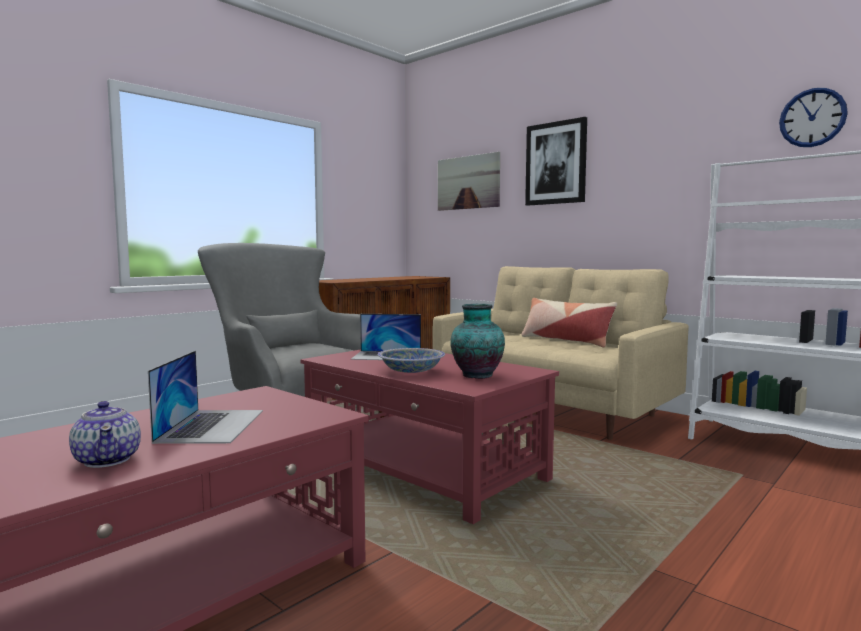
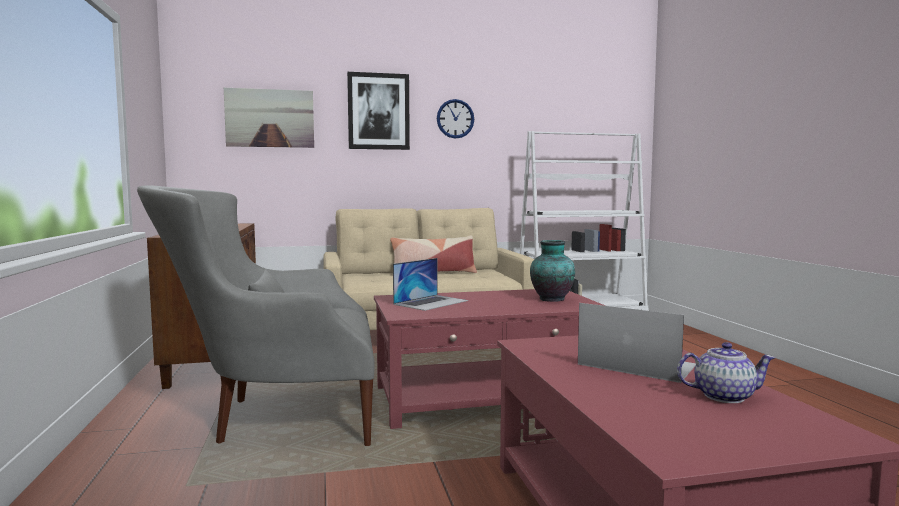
camera: 55 degrees left, 0 degrees up
bowl [378,348,445,373] -> none
wall clock [779,88,848,147] -> wall clock moved to [437,99,474,139]

